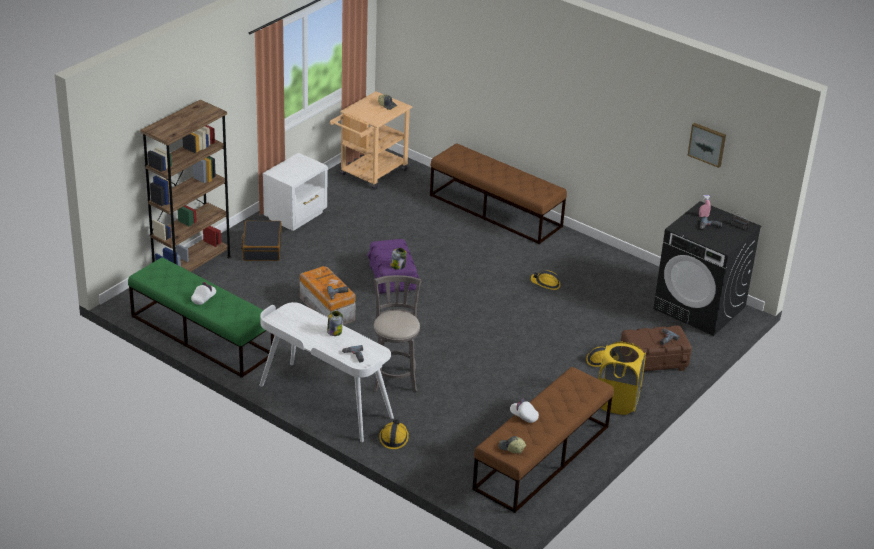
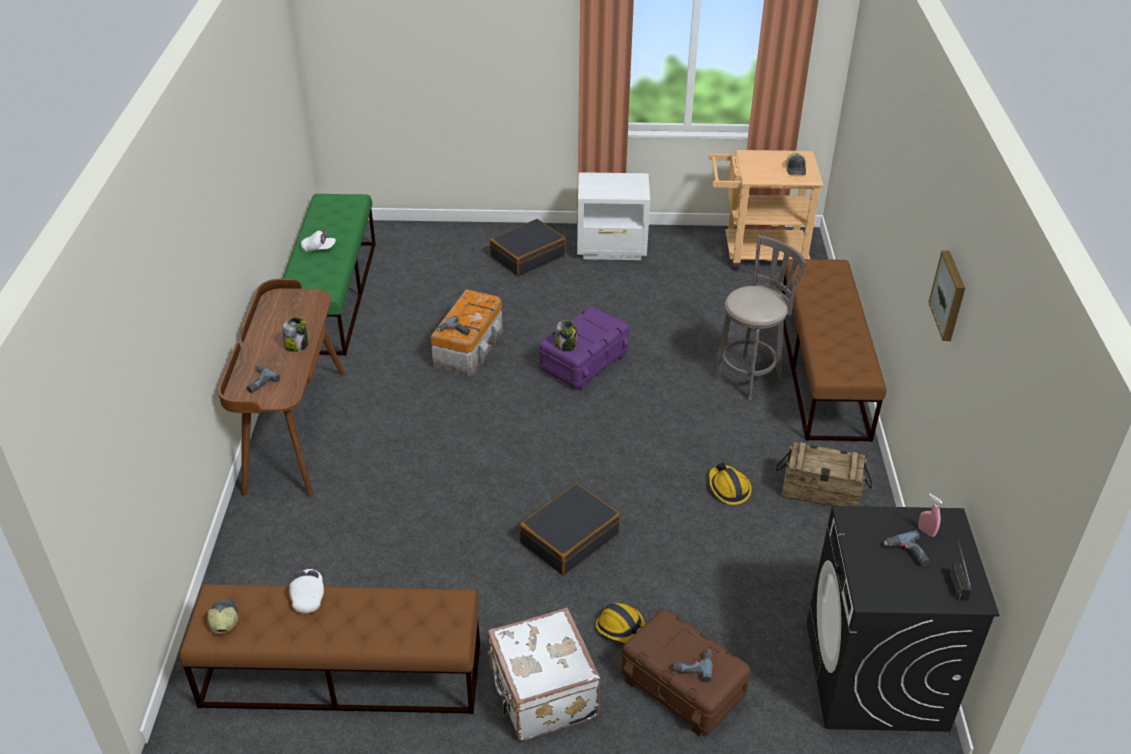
camera: 55 degrees right, 5 degrees up
brown bookcase [140,100,231,272] -> none
white desk [259,302,394,442] -> brown desk [218,279,345,497]
grey stool [373,275,422,392] -> grey stool moved to [710,235,806,401]
hard hat [379,420,409,449] -> none
yellow laundry basket [599,341,646,415] -> white suitcase [487,608,600,741]
picture [687,123,726,168] -> picture moved to [928,251,965,341]
none -> black suitcase [519,483,620,575]
none -> crate [776,442,872,507]

